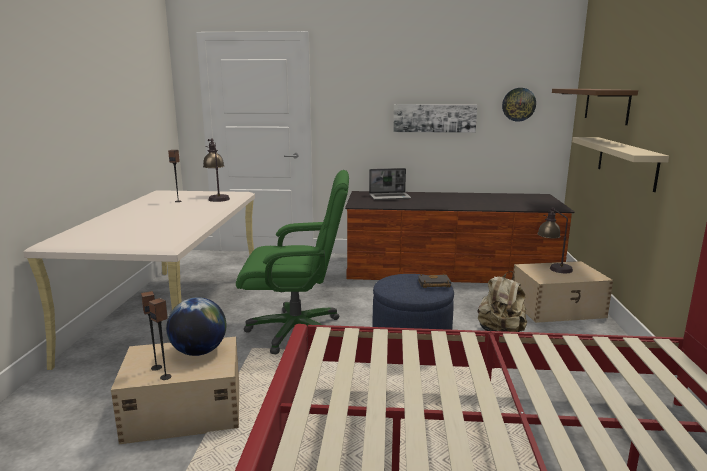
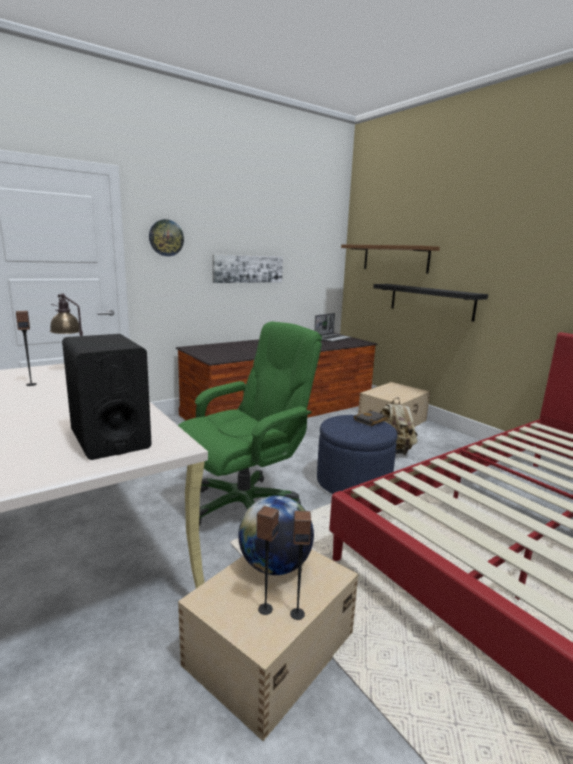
camera: 40 degrees left, 0 degrees up
laptop [369,168,412,200] -> laptop moved to [314,313,351,342]
wall clock [502,88,536,121] -> wall clock moved to [149,219,184,256]
table lamp [537,207,573,273] -> none
beige shelf [572,137,669,192] -> black shelf [373,284,488,322]
none -> black speaker [62,334,152,460]

